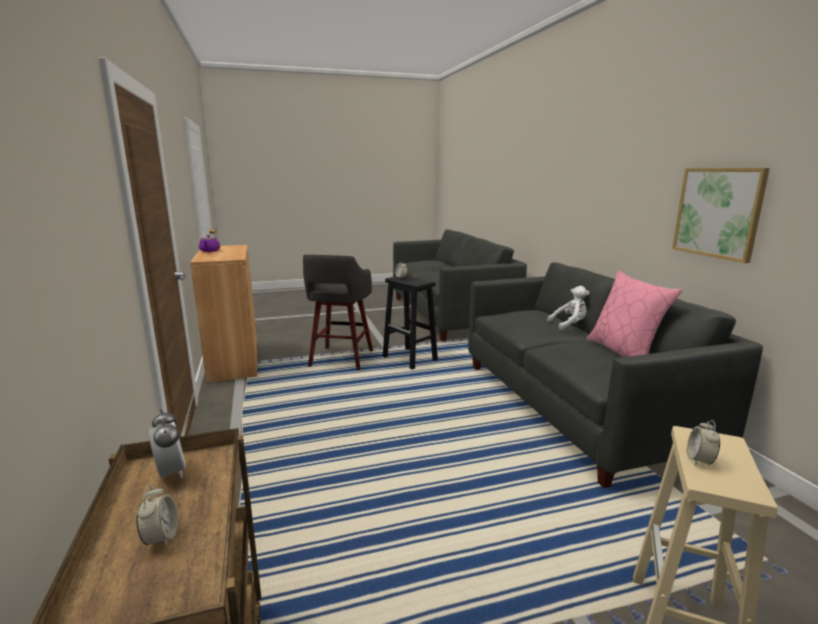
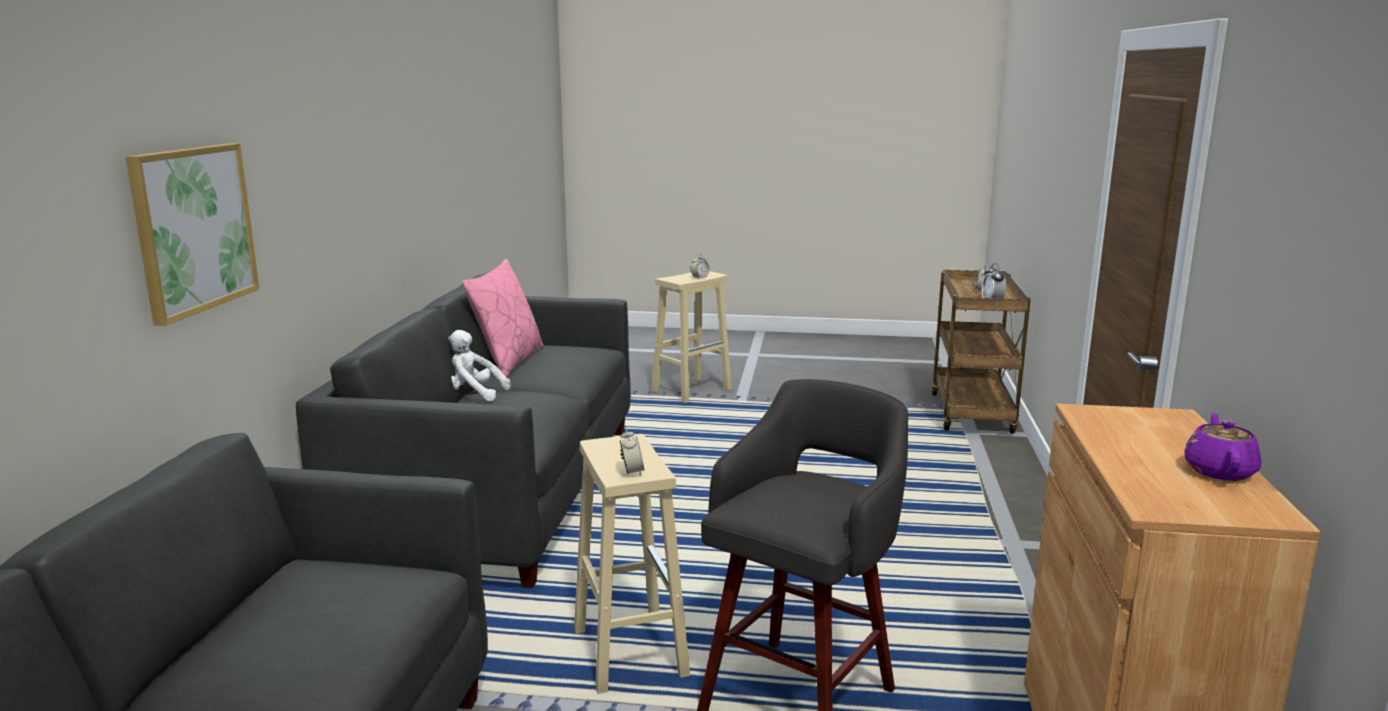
camera: 155 degrees left, 0 degrees up
black stool [382,275,438,370] -> beige stool [574,434,690,694]
picture [672,168,770,263] -> picture moved to [126,143,259,326]

